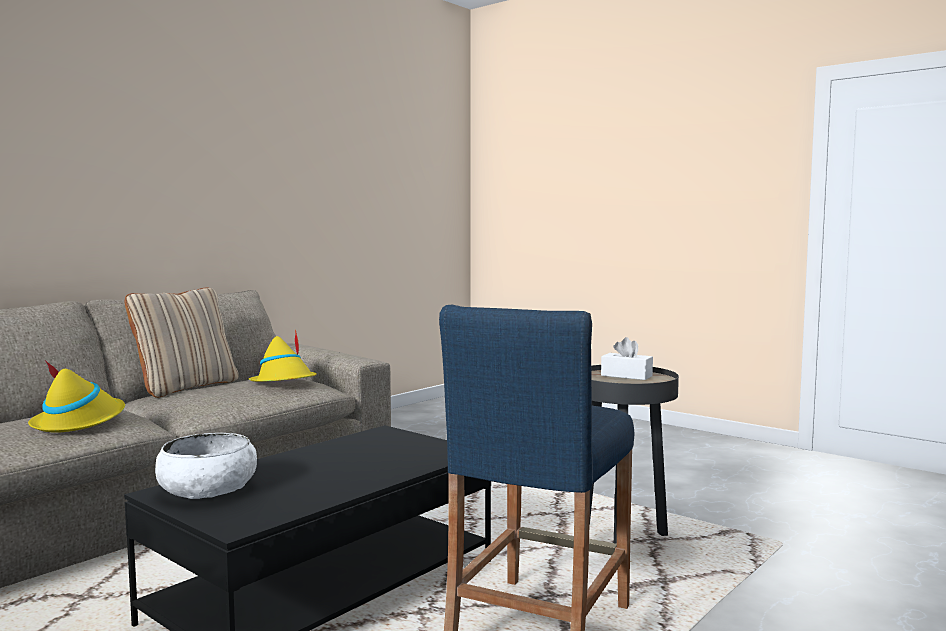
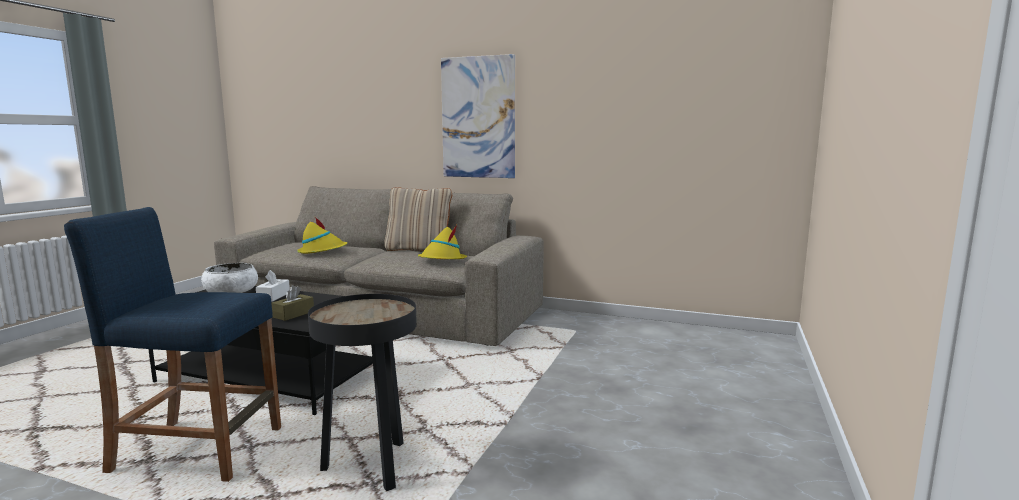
camera: 70 degrees right, 5 degrees up
white tissue box [601,337,653,380] -> white tissue box moved to [256,270,290,302]
none -> brown tissue box [271,285,314,321]
none -> picture [441,54,515,178]

